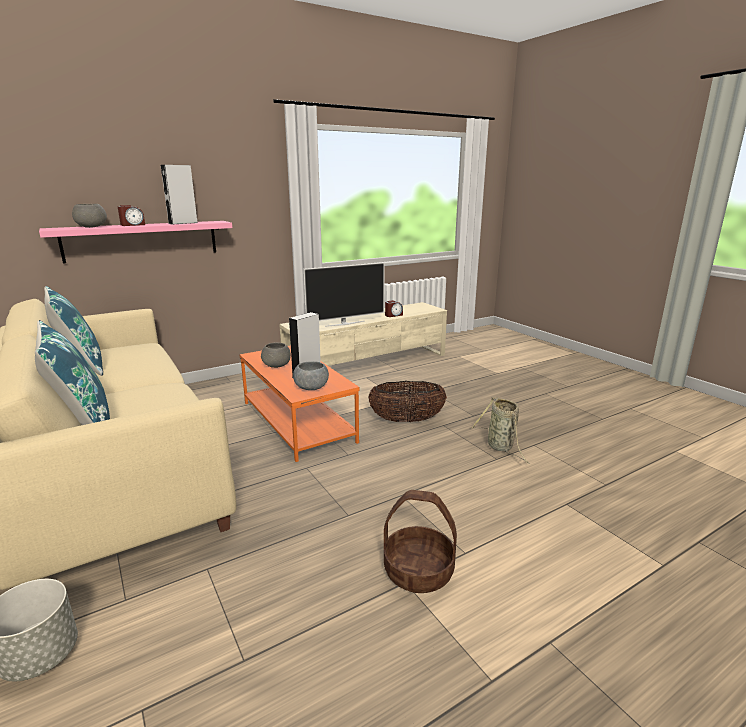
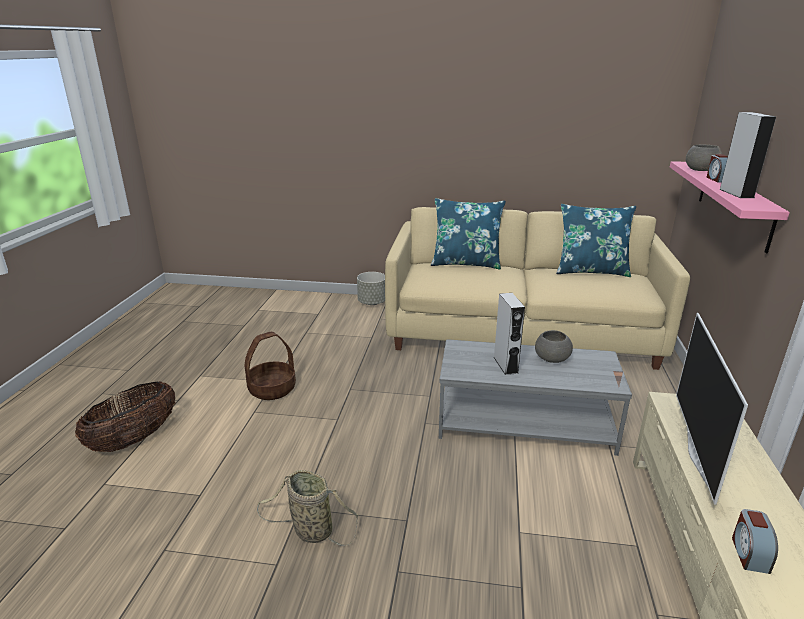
camera: 130 degrees right, 5 degrees up
orange coffee table [239,345,359,462] -> grey coffee table [439,339,632,456]
grey bowl [293,361,329,390] -> none
basket [368,381,447,422] -> basket moved to [75,381,175,452]

